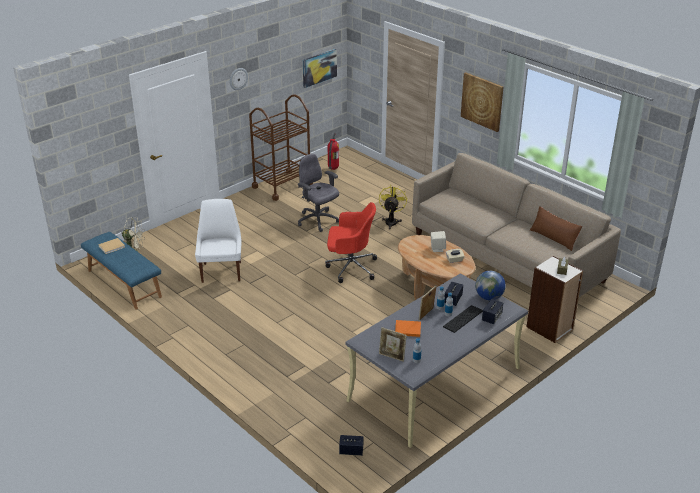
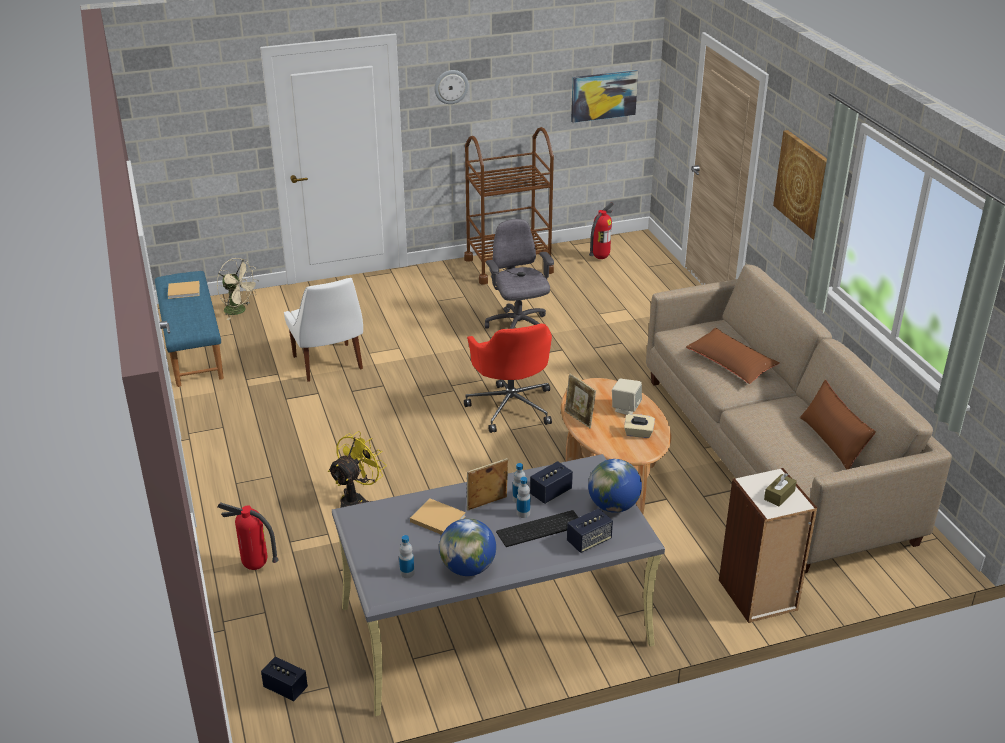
camera: 25 degrees right, 0 degrees up
white chair [195,199,242,283] -> white chair turned 135 degrees clockwise [284,278,363,382]
red office chair [325,202,377,283] -> red office chair turned 45 degrees clockwise [464,323,552,433]
yellow fan [379,184,407,229] -> yellow fan moved to [328,431,386,508]
picture frame [379,327,407,362] -> picture frame moved to [565,374,596,428]
orange book [395,320,421,337] -> beige book [410,499,466,535]
none -> fire extinguisher [217,502,278,570]
none -> globe [439,518,496,576]
none -> brown pillow [686,328,780,384]

